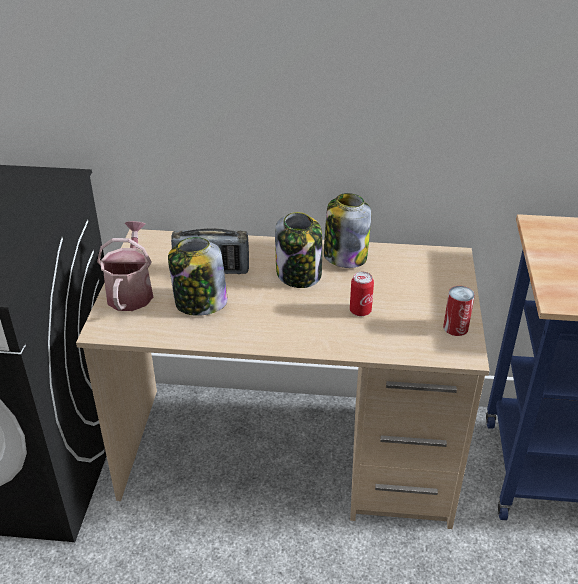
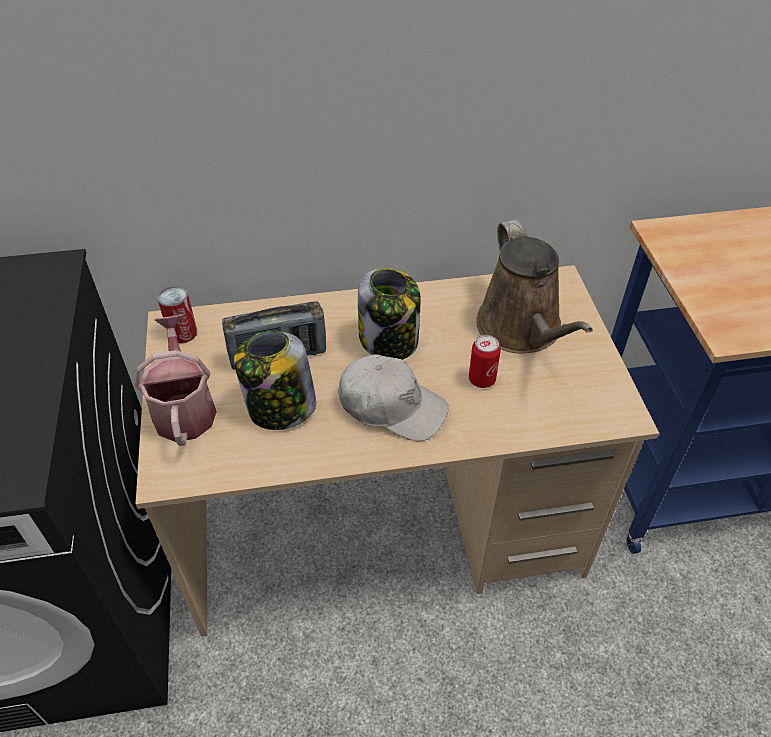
camera: 15 degrees left, 10 degrees up
jar [324,193,371,268] -> none
can [443,286,475,336] -> can moved to [158,286,197,343]
none -> white cap [338,354,448,442]
none -> brown watering can [476,220,593,354]

